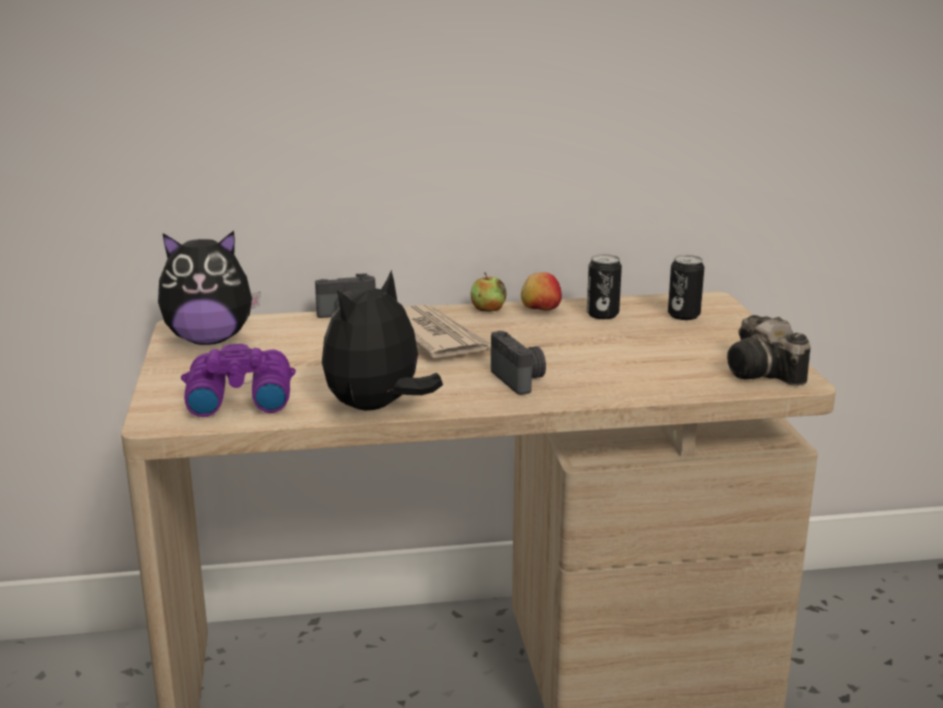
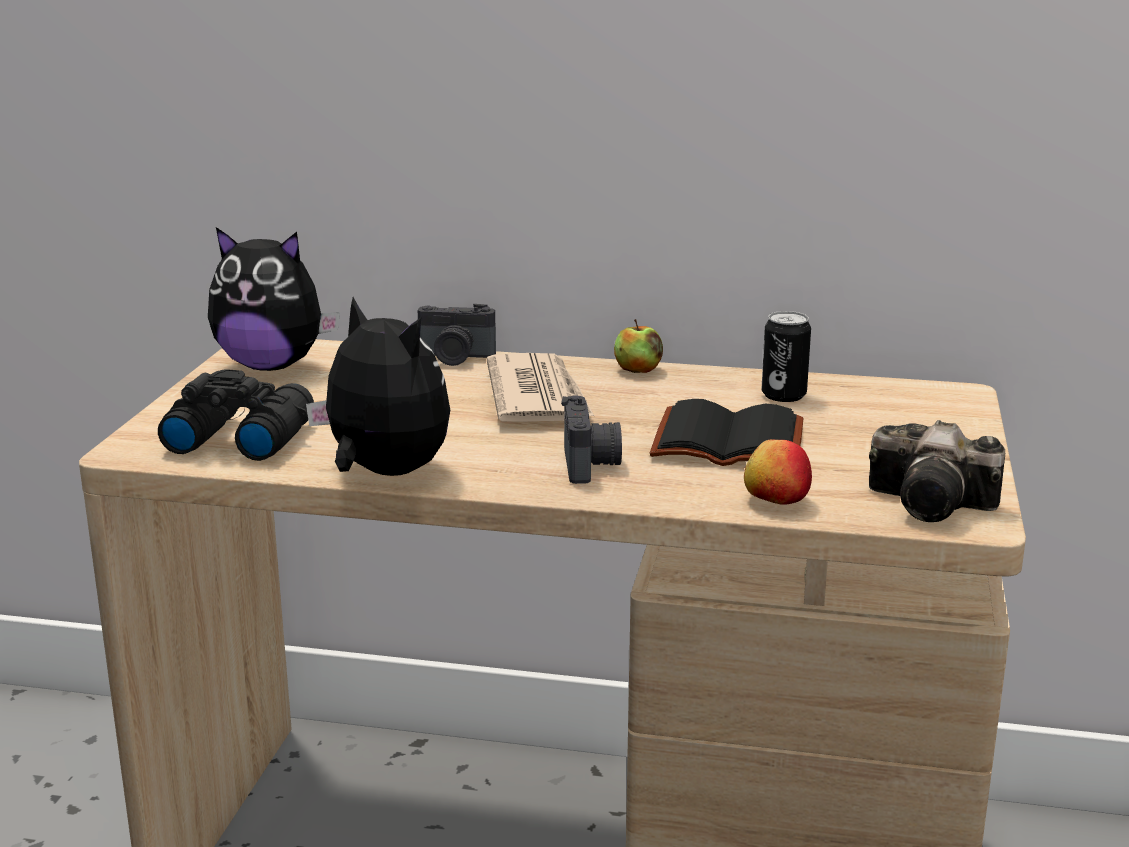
camera: 20 degrees right, 0 degrees up
purple binoculars [181,344,296,417] -> black binoculars [158,369,314,461]
plush toy [322,270,443,410] -> plush toy turned 75 degrees clockwise [306,297,450,476]
apple [521,272,562,311] -> apple moved to [744,439,812,505]
can [668,255,704,320] -> none
camera [727,315,810,386] -> camera turned 60 degrees counterclockwise [869,420,1005,522]
none -> black book [650,399,803,466]

